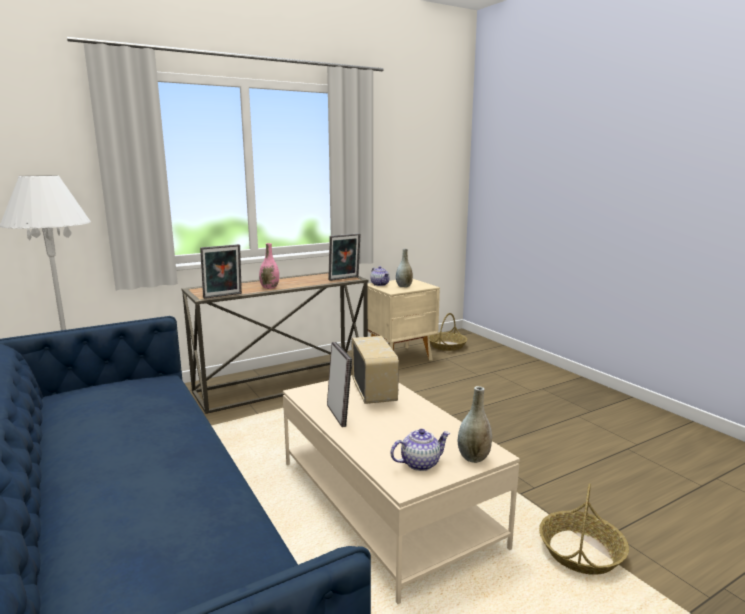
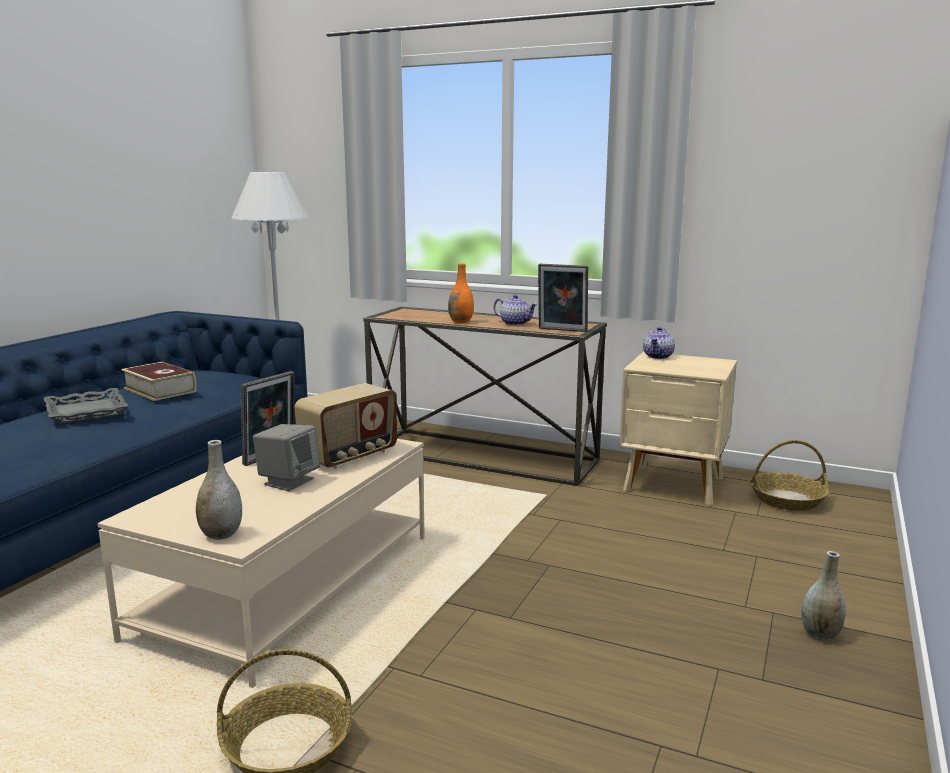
camera: 55 degrees right, 0 degrees up
picture frame [200,244,242,299] -> none
pink vase [259,243,279,289] -> orange vase [448,263,474,323]
teapot [391,429,451,471] -> teapot moved to [493,294,538,325]
grey vase [396,249,413,288] -> grey vase moved to [801,551,846,640]
none -> grey tray [43,388,128,424]
none -> book [121,362,196,401]
none -> grey speaker [253,424,320,491]

